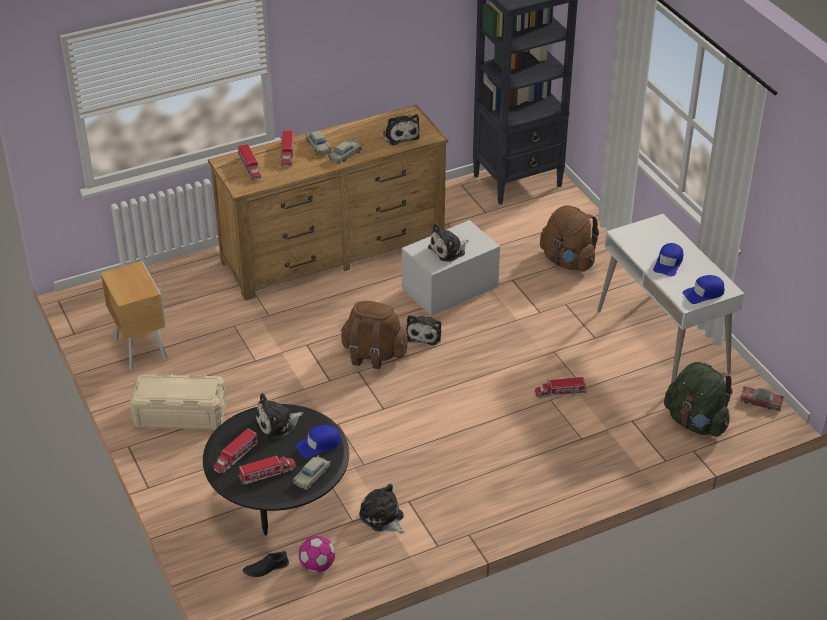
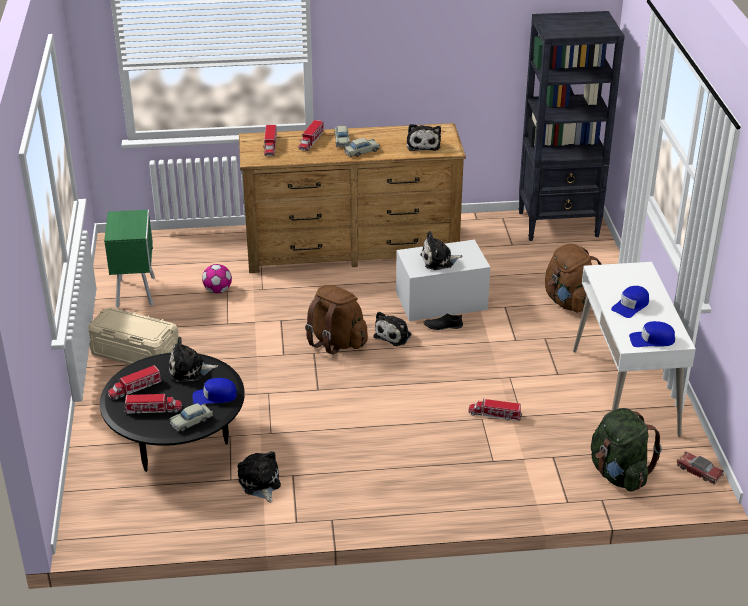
camera: 20 degrees right, 5 degrees down
brown nightstand [101,261,168,371] -> green nightstand [104,210,155,308]
black shoe [243,551,289,577] -> black shoe moved to [424,314,463,330]
football [299,536,335,573] -> football moved to [202,264,232,293]

